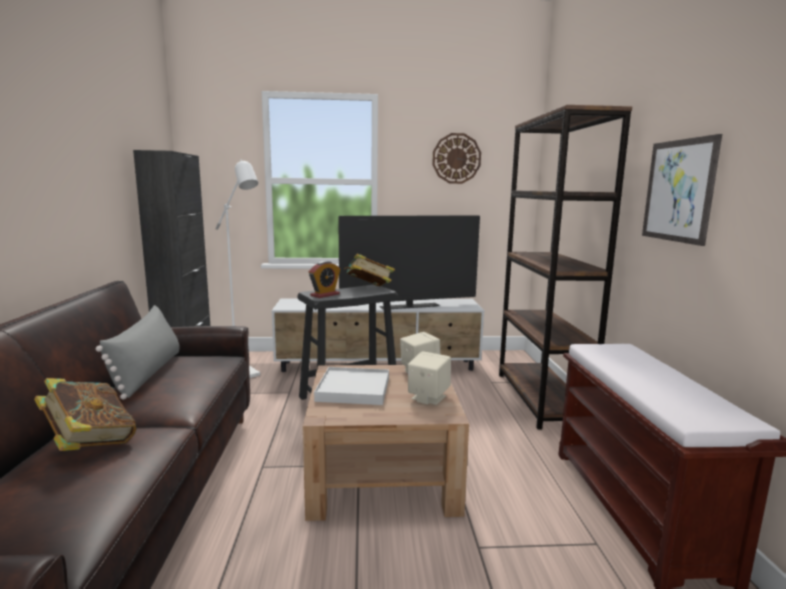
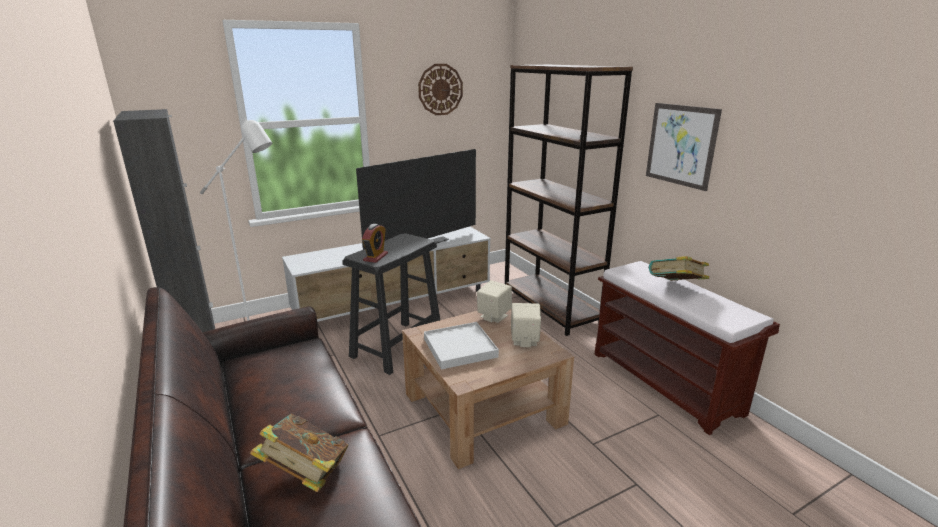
camera: 25 degrees left, 10 degrees up
grey pillow [96,305,180,400] -> none
book [344,254,395,286] -> book moved to [649,256,709,281]

